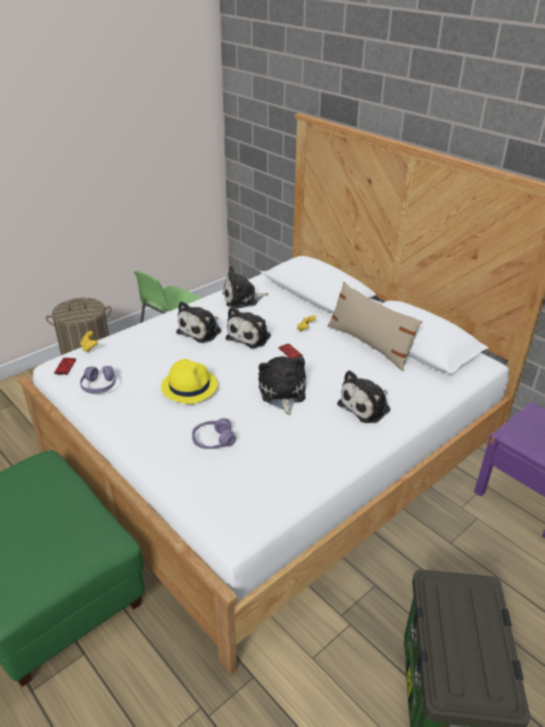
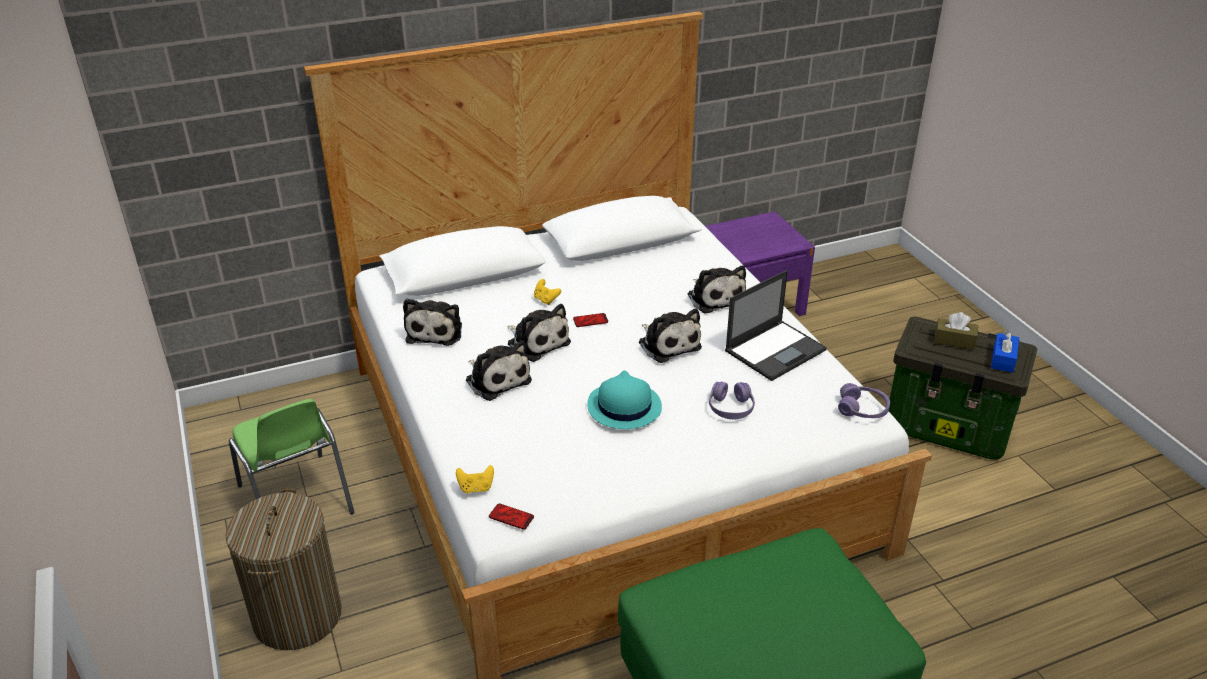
camera: 70 degrees left, 0 degrees up
purple headphones [80,366,116,394] -> purple headphones moved to [838,383,890,418]
yellow hat [161,359,218,404] -> turquoise hat [587,371,662,429]
plush toy [258,356,306,415] -> plush toy turned 135 degrees counterclockwise [639,308,702,363]
beige pillow [327,282,423,371] -> none
none -> laptop [725,270,827,381]
none -> brown tissue box [934,312,978,350]
none -> blue tissue box [991,330,1019,373]

